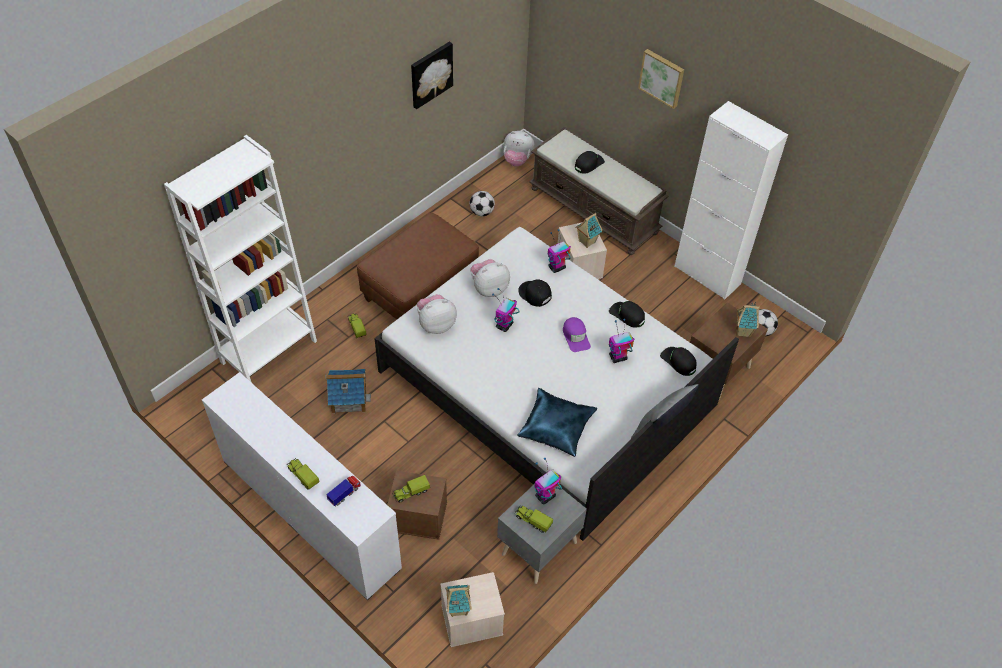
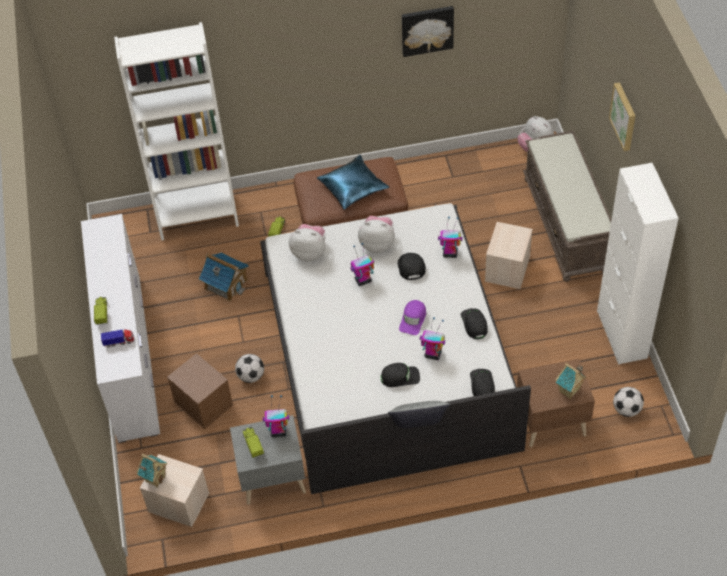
camera: 40 degrees right, 0 degrees up
toy truck [392,475,430,503] -> none
football [469,191,495,216] -> football moved to [235,354,264,383]
blue pillow [517,388,597,457] -> blue pillow moved to [317,155,389,210]
black cap [575,151,605,174] -> black cap moved to [381,363,420,387]
toy house [575,213,602,248] -> none

